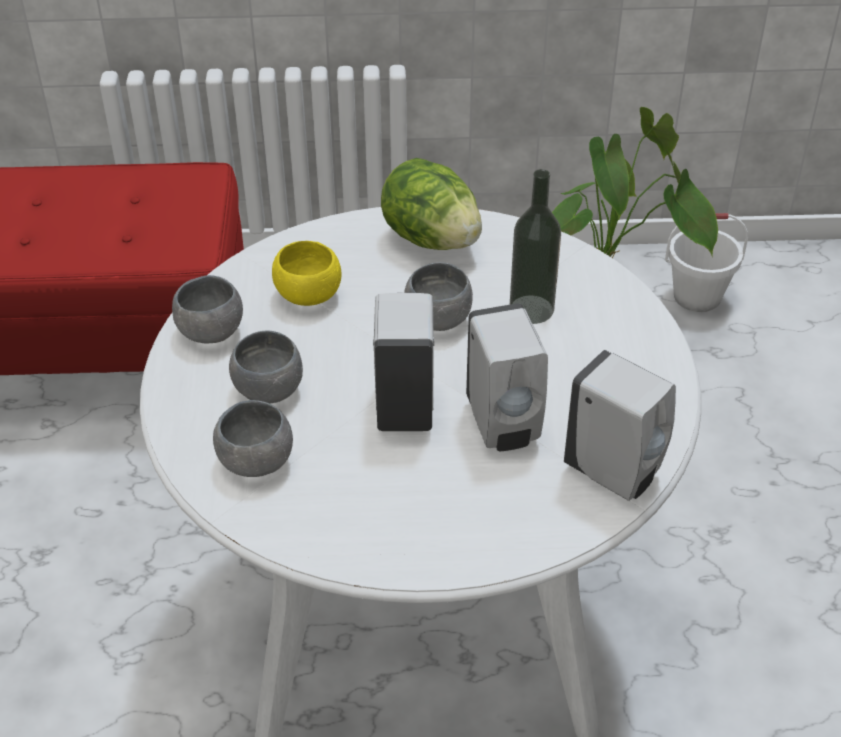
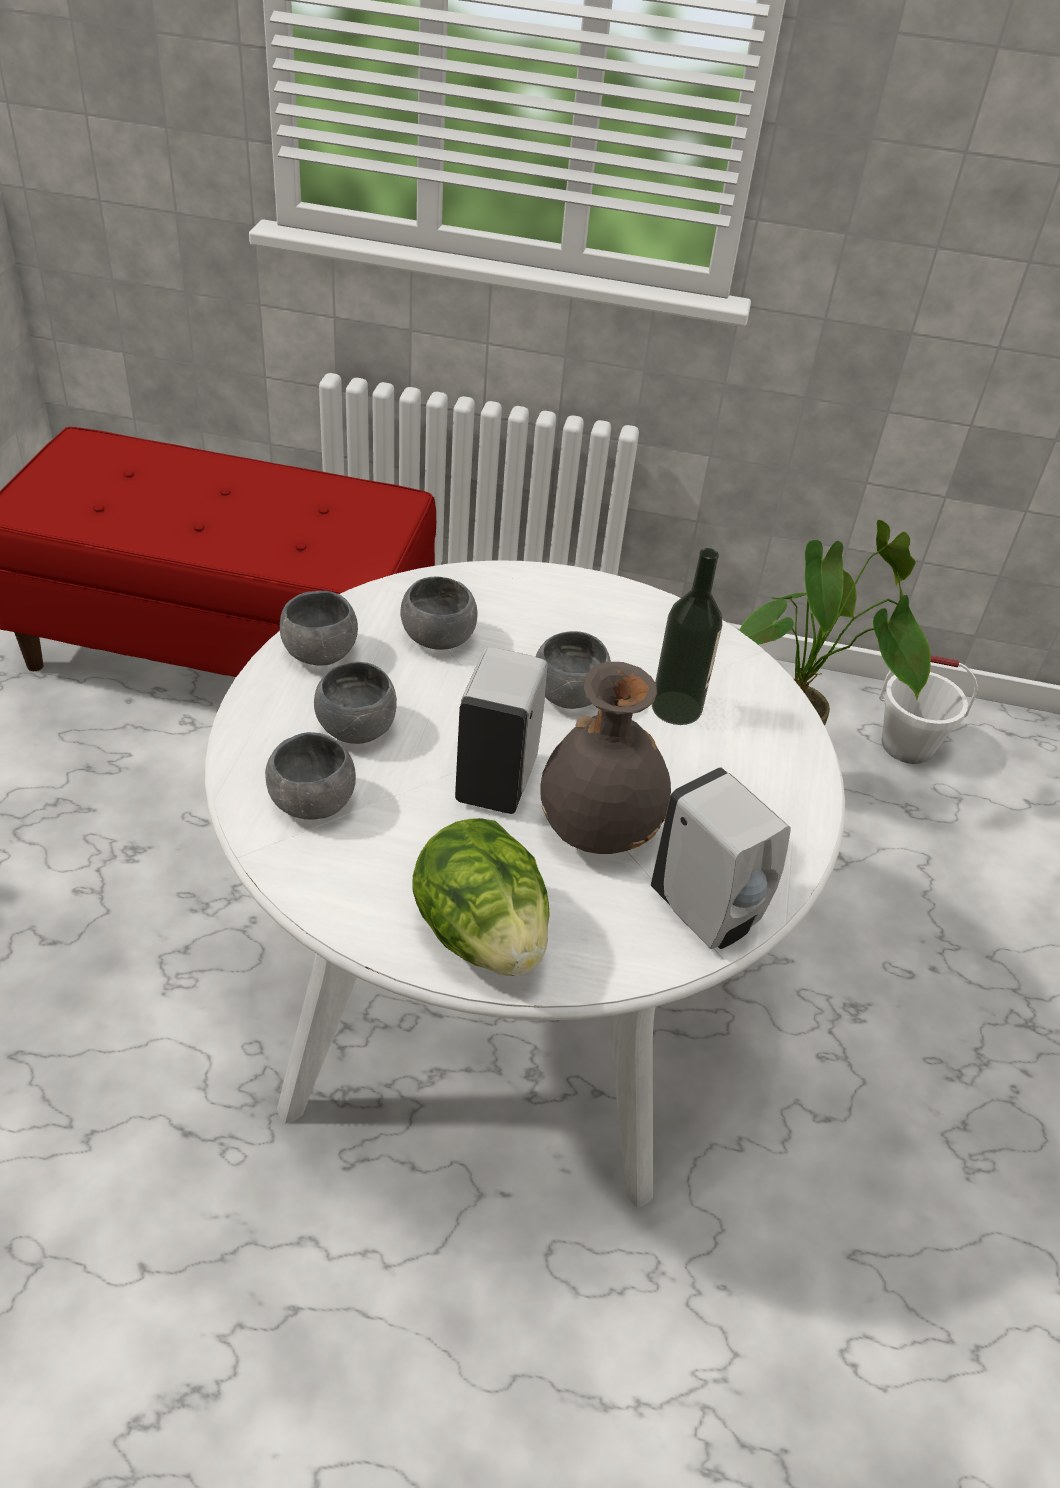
camera: 10 degrees right, 0 degrees up
yellow bowl [272,241,341,306] -> grey bowl [400,576,477,650]
lettuce [381,158,482,250] -> lettuce moved to [413,818,550,976]
white soap dispenser [466,303,548,451] -> grey vase [540,662,671,854]

